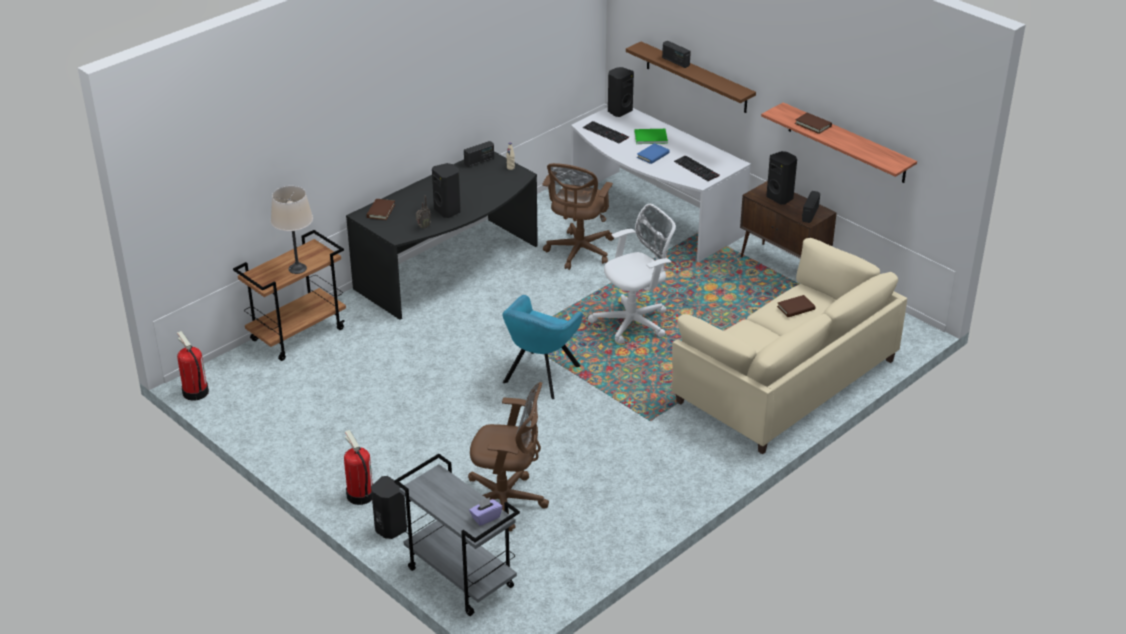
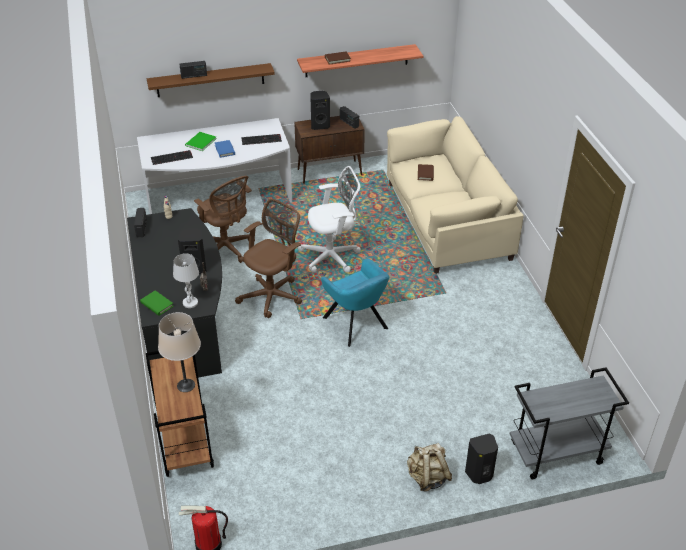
camera: 60 degrees left, 5 degrees up
fire extinguisher [344,430,373,505] -> beige backpack [407,443,452,492]
brown book [366,199,395,220] -> green book [140,290,174,316]
brown office chair [468,382,549,531] -> brown office chair moved to [235,199,302,318]
purple tissue box [469,497,502,526] -> none
white office chair [588,204,676,344] -> white office chair turned 75 degrees clockwise [298,166,361,272]
black speaker [608,67,634,117] -> none
none -> white table lamp [173,253,199,308]

